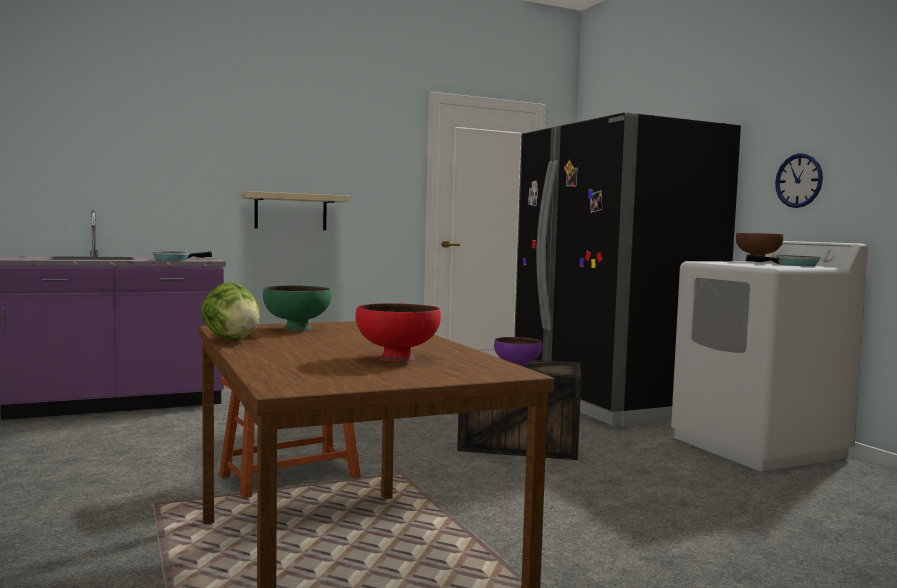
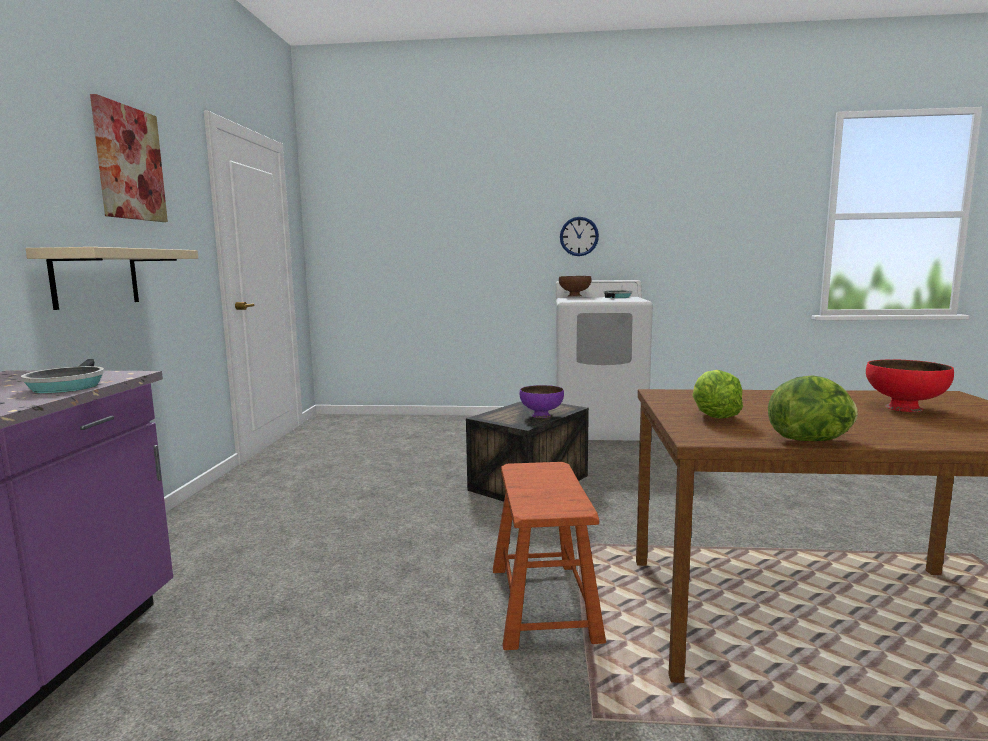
camera: 60 degrees left, 5 degrees up
green bowl [263,285,331,331] -> lettuce [692,370,743,419]
black fridge [514,112,741,427] -> none
none -> picture [90,94,168,222]

